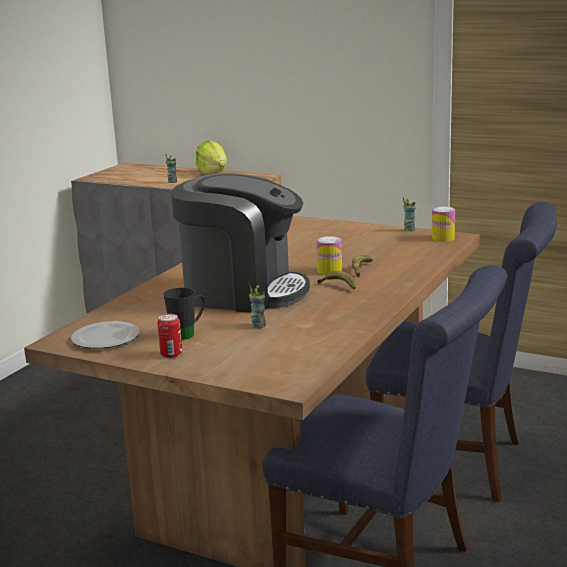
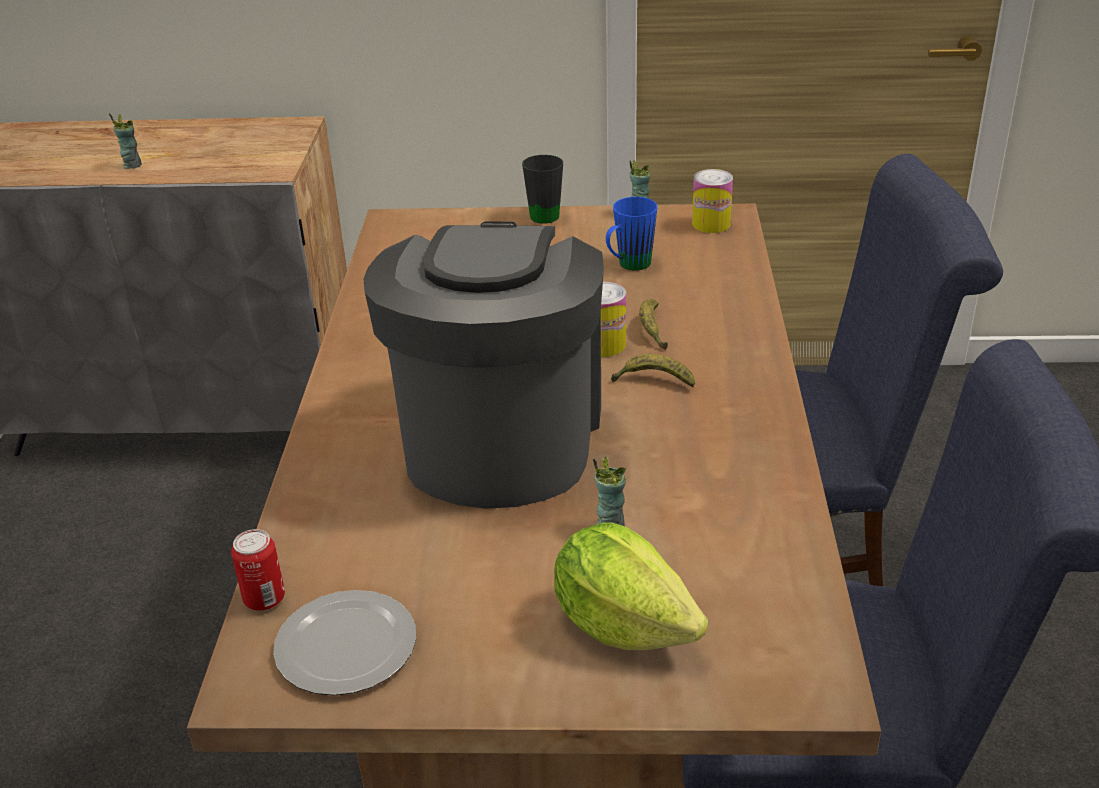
camera: 25 degrees left, 15 degrees up
can [157,314,182,358] -> can moved to [231,529,285,611]
black mug [163,288,205,340] -> black mug moved to [522,155,563,224]
coffee machine [171,173,310,313] -> coffee machine turned 75 degrees counterclockwise [364,222,604,509]
lettuce [196,141,227,175] -> lettuce moved to [554,523,708,650]
none -> blue mug [606,197,657,270]

